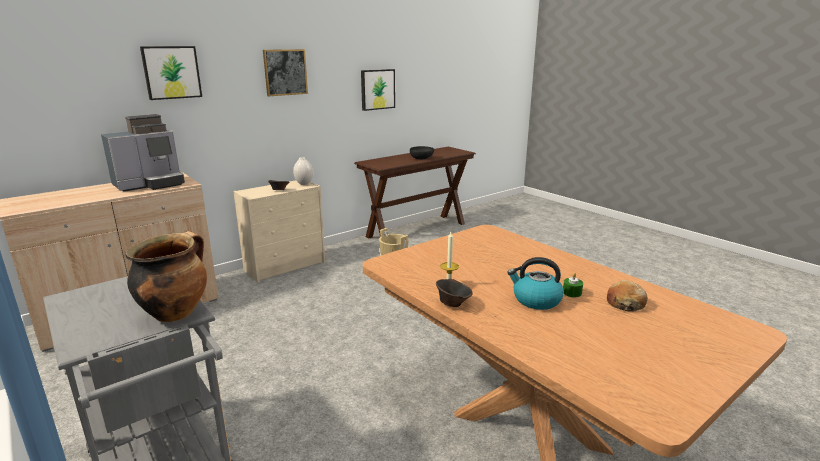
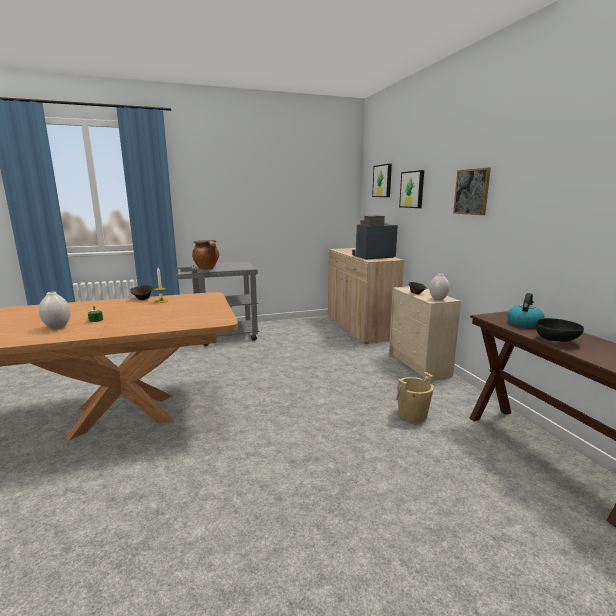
camera: 110 degrees right, 5 degrees down
coffee machine [101,114,185,192] -> coffee machine turned 90 degrees clockwise [352,216,398,259]
picture [361,69,395,111] -> picture moved to [372,164,392,197]
kettle [507,257,564,310] -> kettle moved to [507,293,545,328]
bread [607,280,648,312] -> white vase [39,292,71,329]

